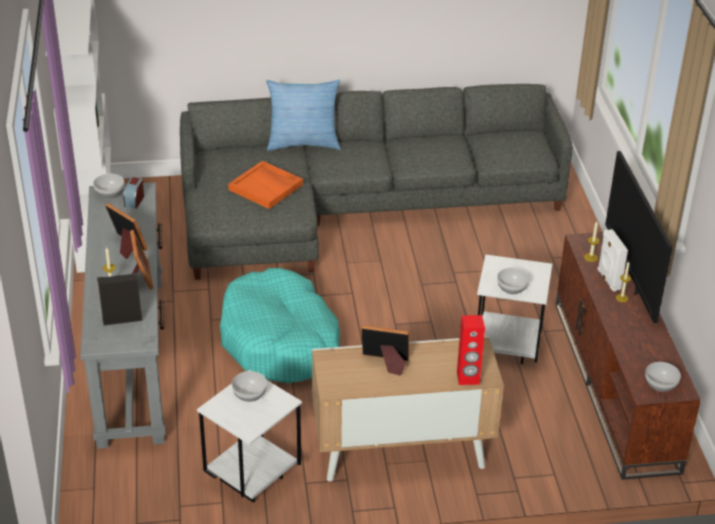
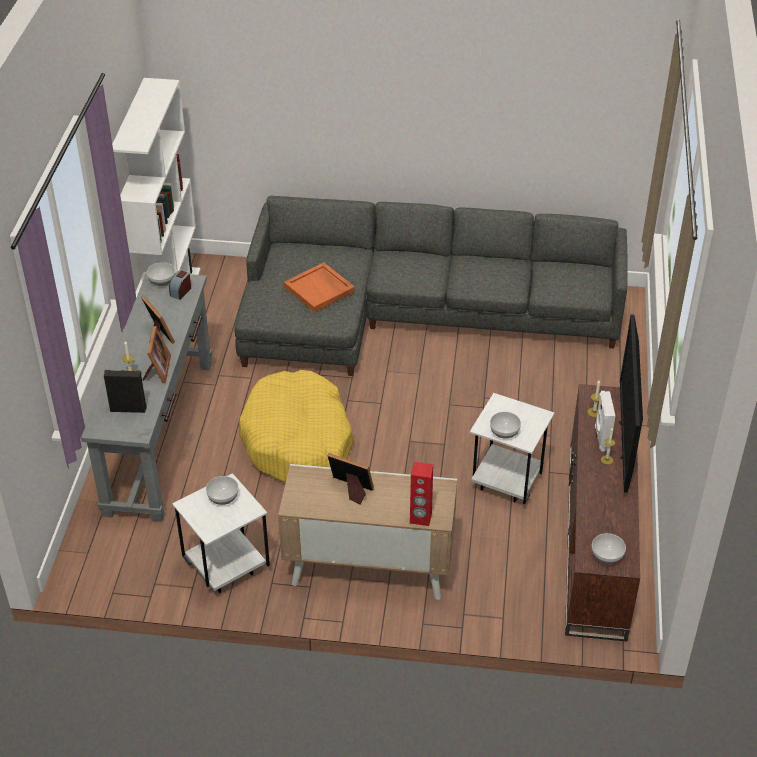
camera: 15 degrees right, 5 degrees up
turquoise dog bed [220,268,340,383] -> yellow dog bed [239,370,354,483]
pillow [266,80,341,151] -> none

